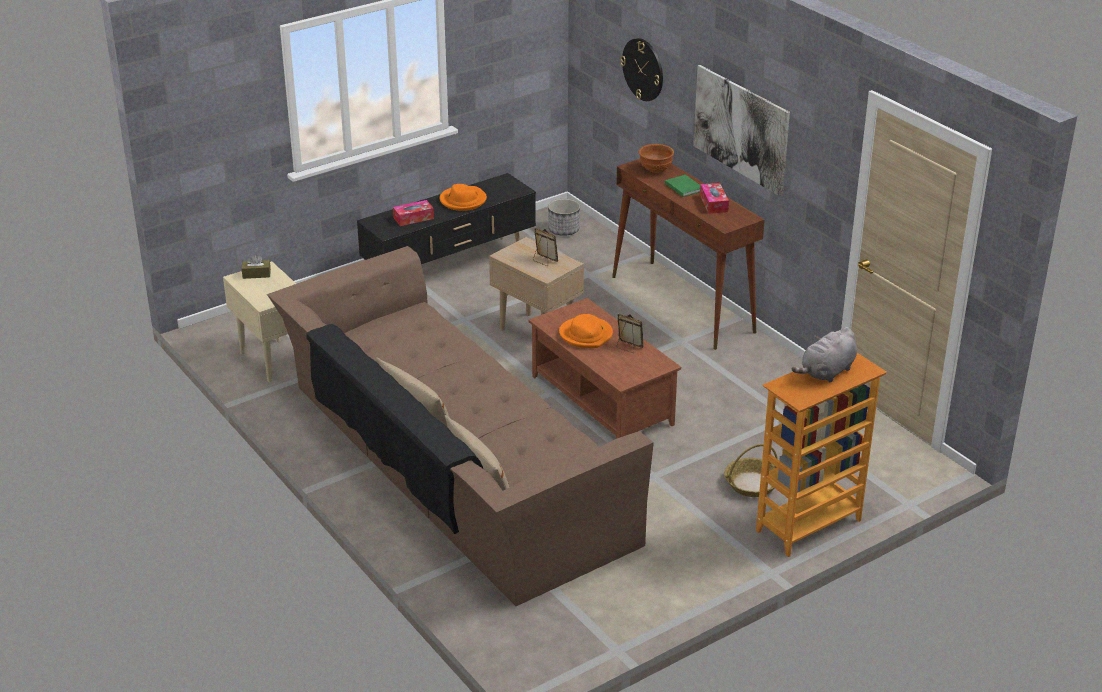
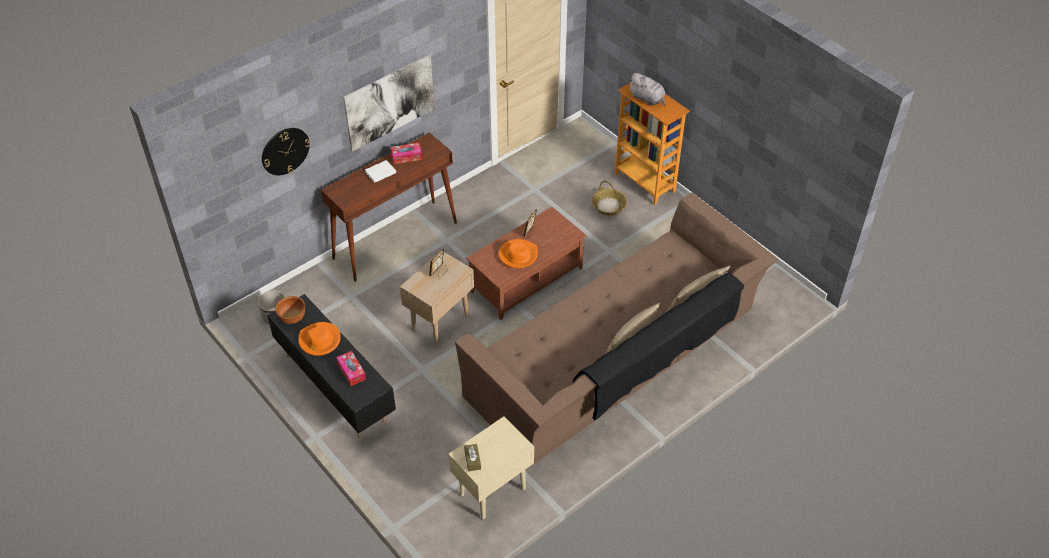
camera: 95 degrees left, 15 degrees up
brown bowl [639,144,674,173] -> brown bowl moved to [275,296,305,324]
green book [665,175,700,197] -> white book [365,160,396,183]

